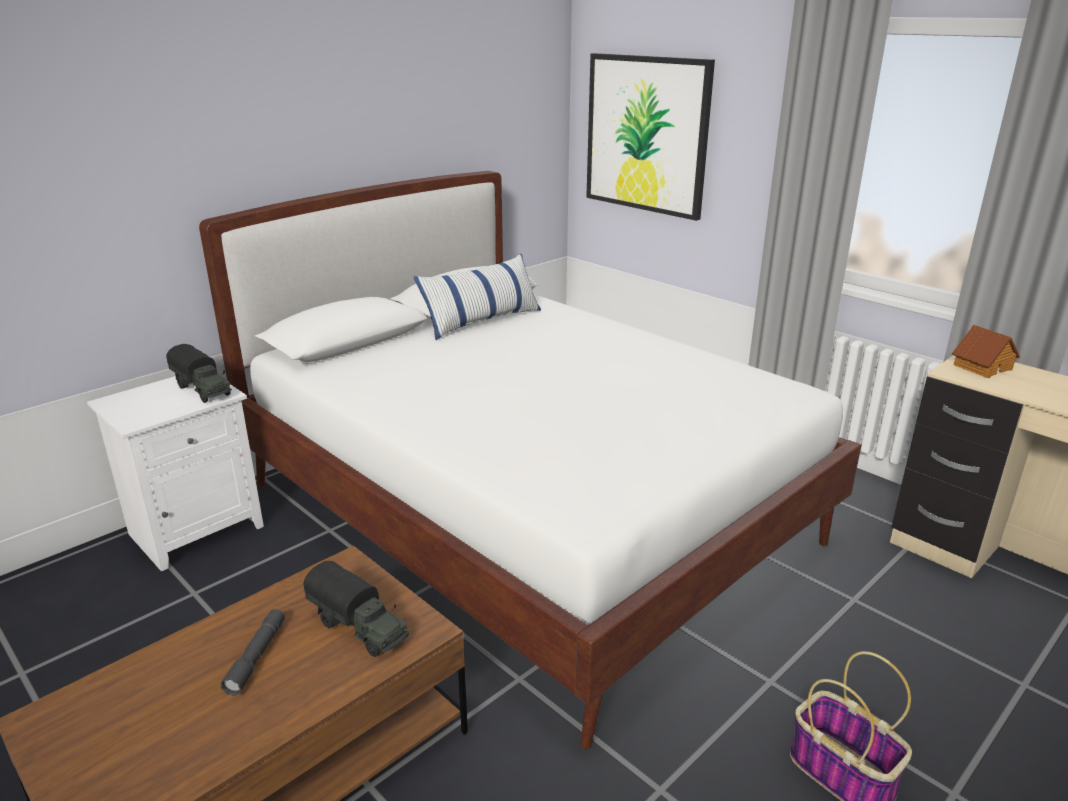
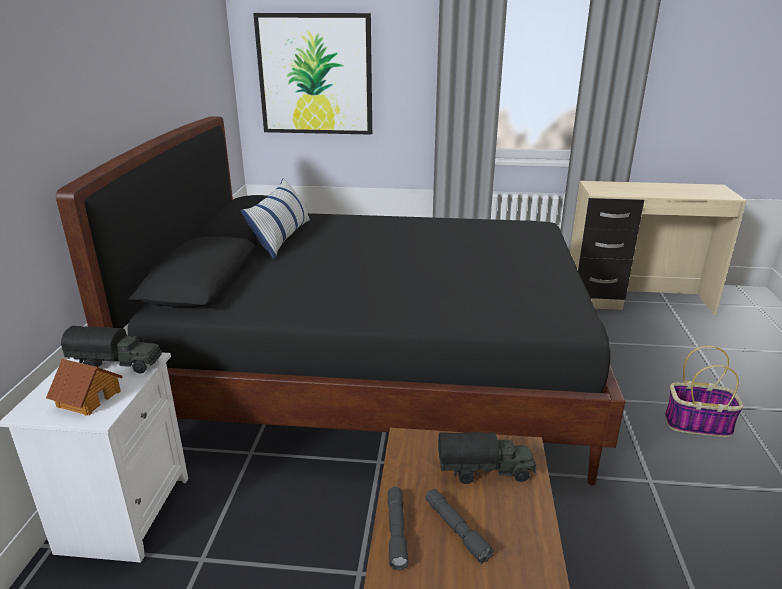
camera: 40 degrees left, 0 degrees up
white bed [199,171,862,749] -> black bed [56,116,625,486]
toy house [952,325,1020,378] -> toy house moved to [46,359,123,416]
none -> grey flashlight [387,487,409,571]

